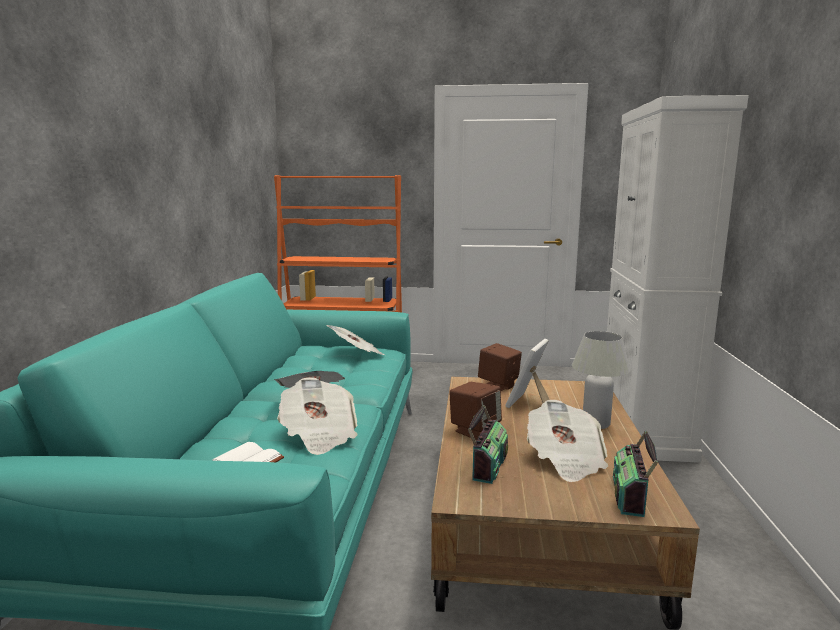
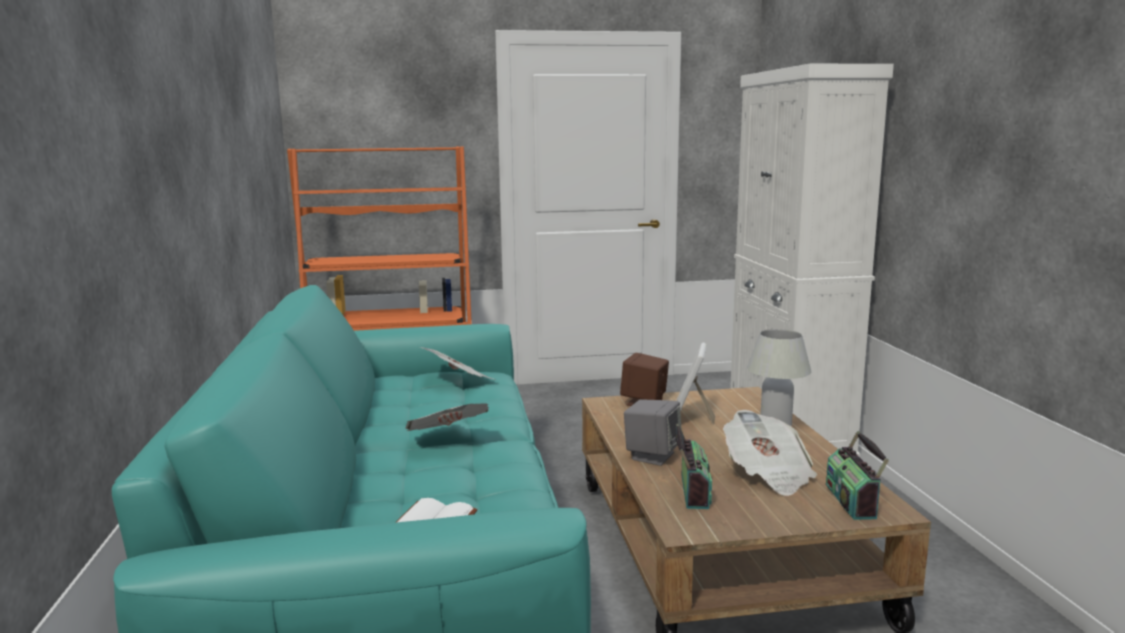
camera: 15 degrees left, 0 degrees up
newspaper [277,377,357,455] -> none
brown speaker [449,382,502,440] -> grey speaker [624,399,682,466]

